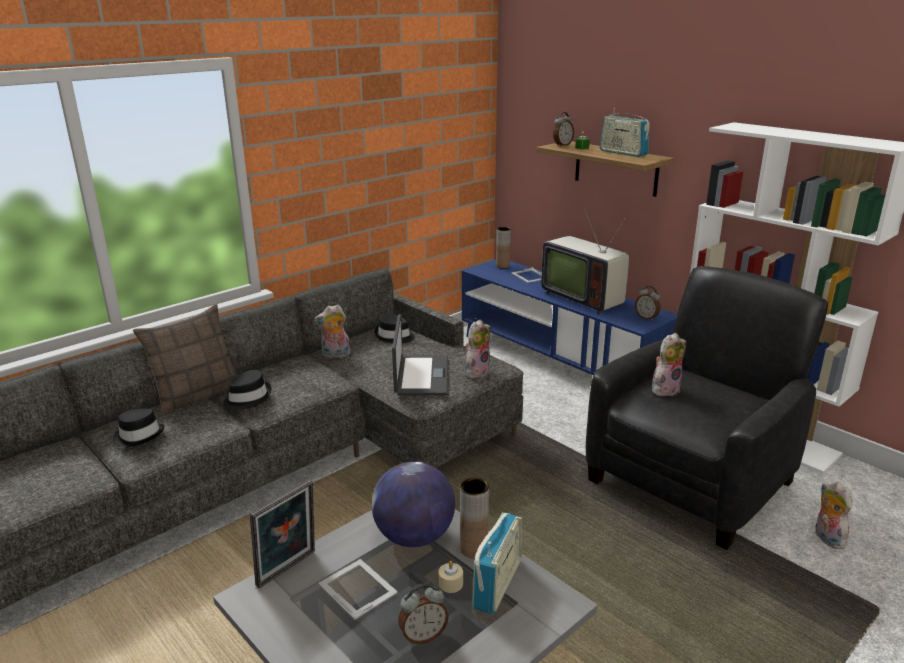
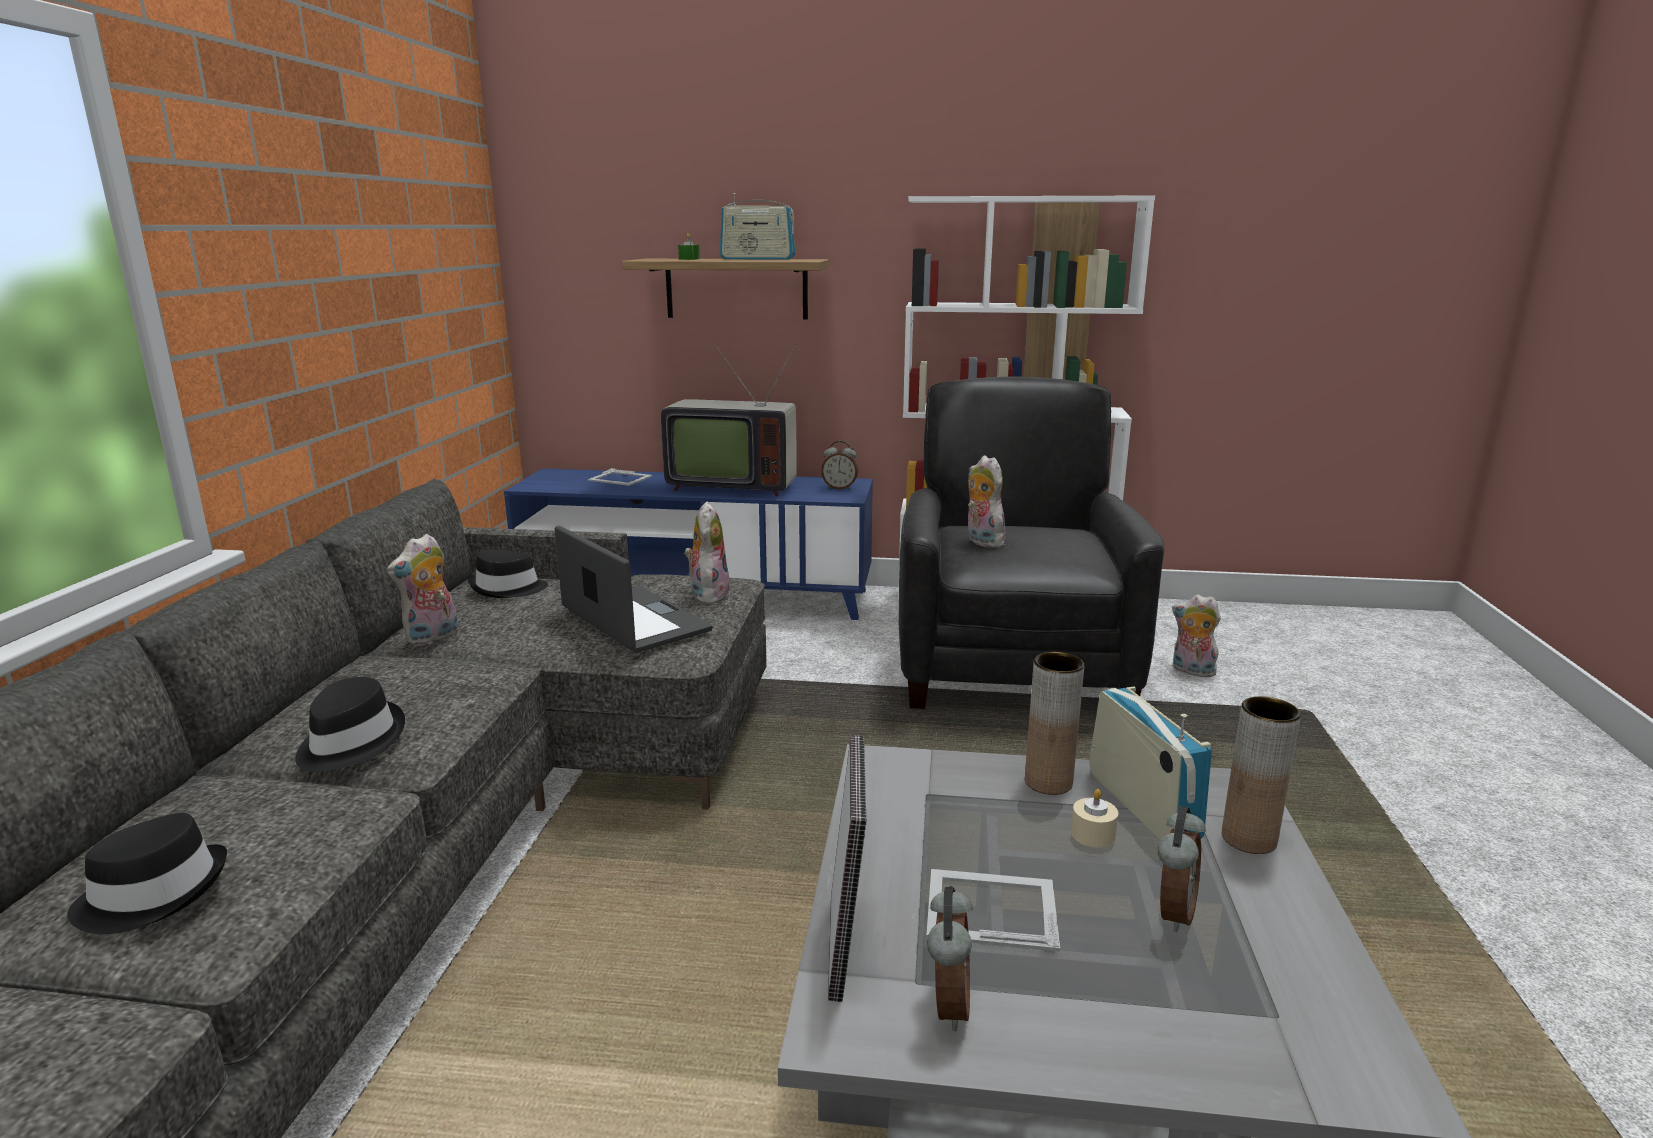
camera: 40 degrees left, 5 degrees down
pillow [133,304,238,415] -> none
globe [372,462,455,547] -> none
brown vase [496,227,511,269] -> brown vase moved to [1222,696,1301,854]
alarm clock [553,112,574,147] -> alarm clock moved to [927,886,973,1031]
plush toy [652,333,686,396] -> plush toy turned 45 degrees counterclockwise [968,455,1005,548]

